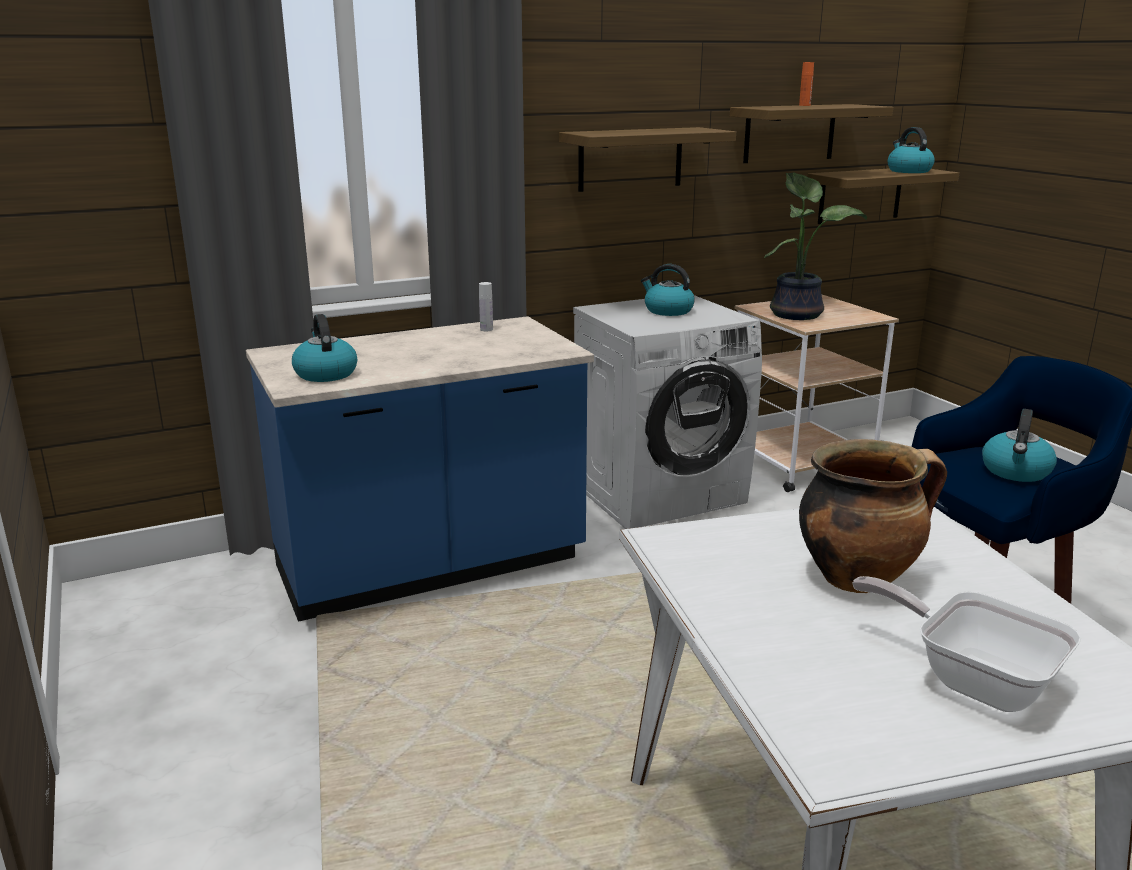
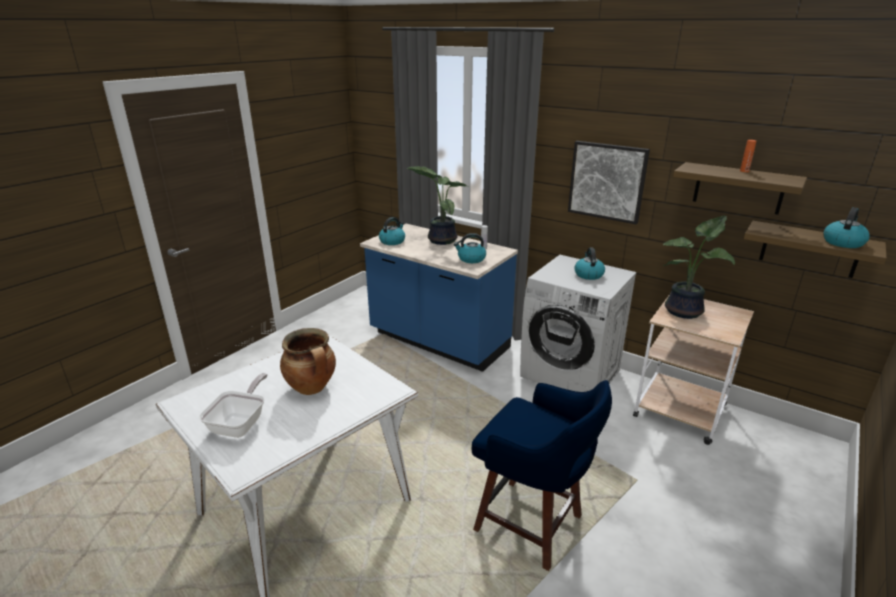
camera: 60 degrees right, 5 degrees up
shelf [559,127,736,192] -> picture [568,141,650,224]
kettle [982,409,1057,482] -> kettle moved to [454,233,486,263]
none -> potted plant [407,166,467,245]

